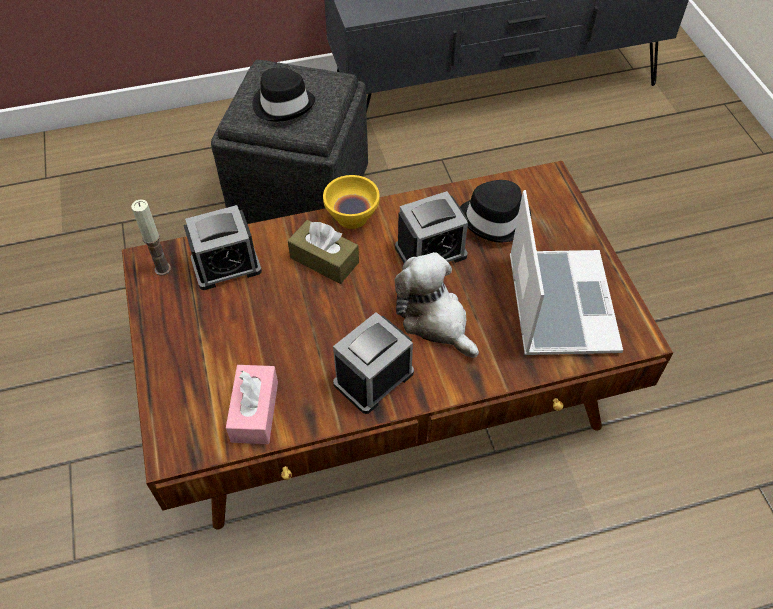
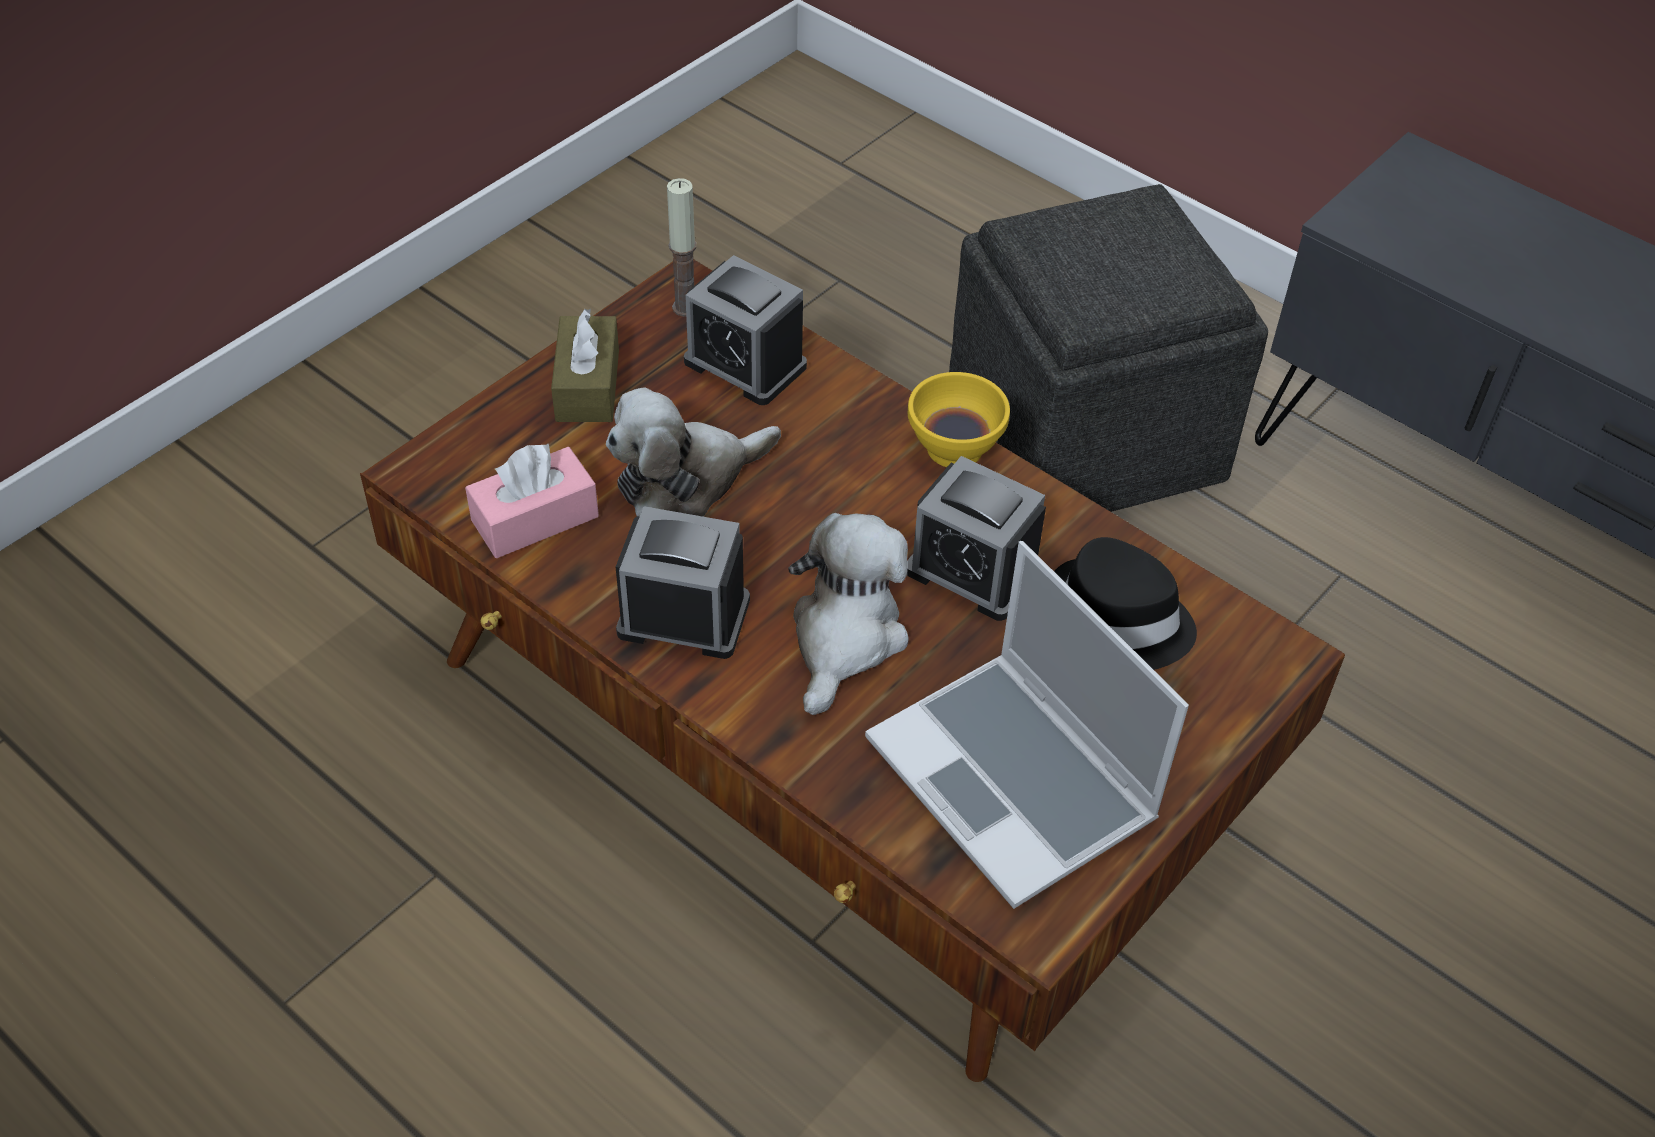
camera: 55 degrees right, 5 degrees down
black hat [252,67,315,122] -> none
brown tissue box [287,220,359,284] -> brown tissue box moved to [551,309,619,422]
laptop [510,190,623,355] -> laptop turned 90 degrees clockwise [865,541,1189,909]
none -> plush toy [606,388,781,517]

